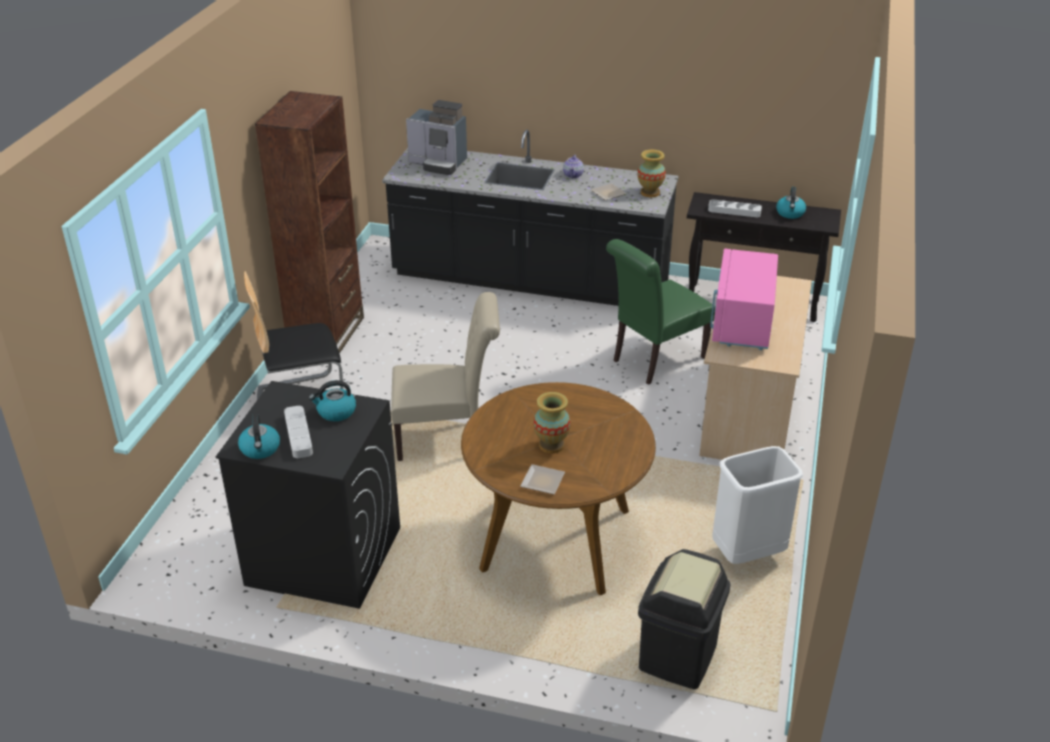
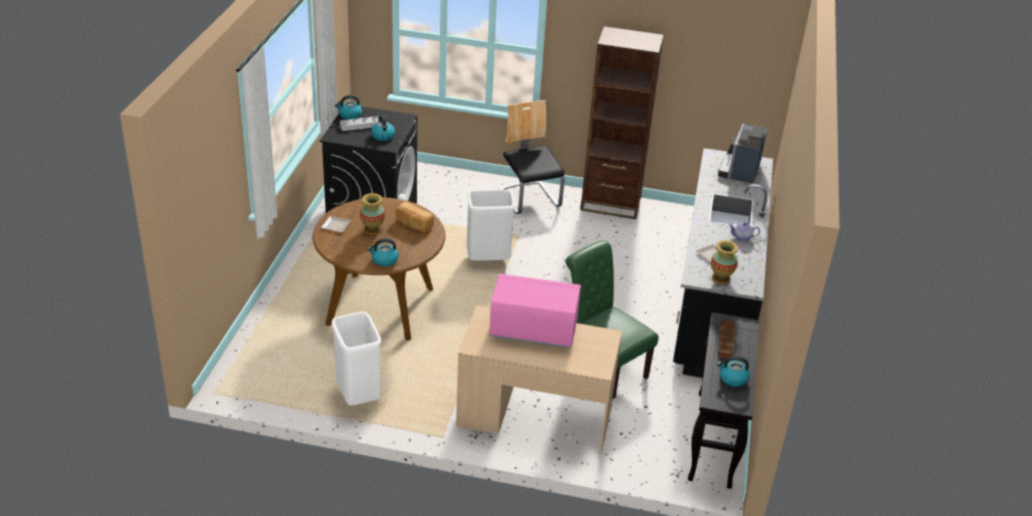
camera: 85 degrees right, 0 degrees up
beige chair [391,292,500,461] -> white trash can [467,190,516,261]
black trash can [638,549,730,689] -> none
grey tray [708,199,762,217] -> brown tray [718,320,735,359]
none -> kettle [367,238,399,266]
none -> bread [395,201,434,232]

